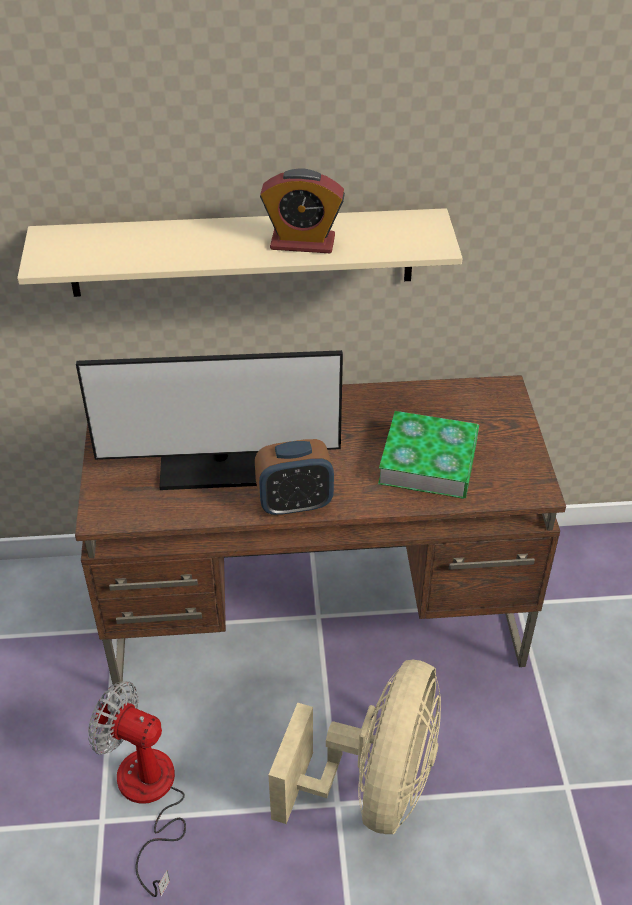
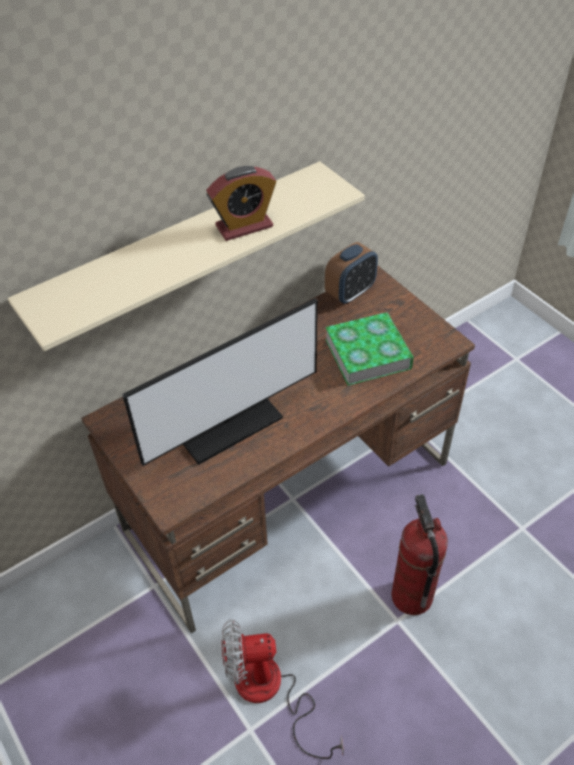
camera: 30 degrees left, 5 degrees up
alarm clock [255,439,334,516] -> alarm clock moved to [325,242,378,304]
beige fan [268,660,441,834] -> fire extinguisher [391,494,448,615]

